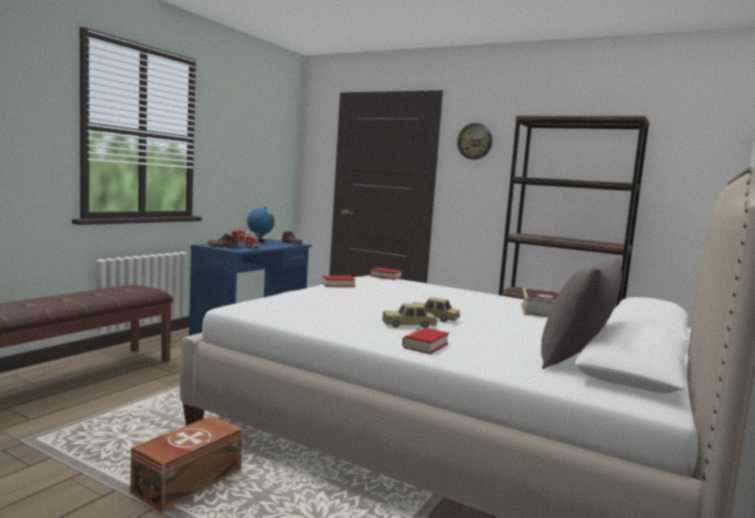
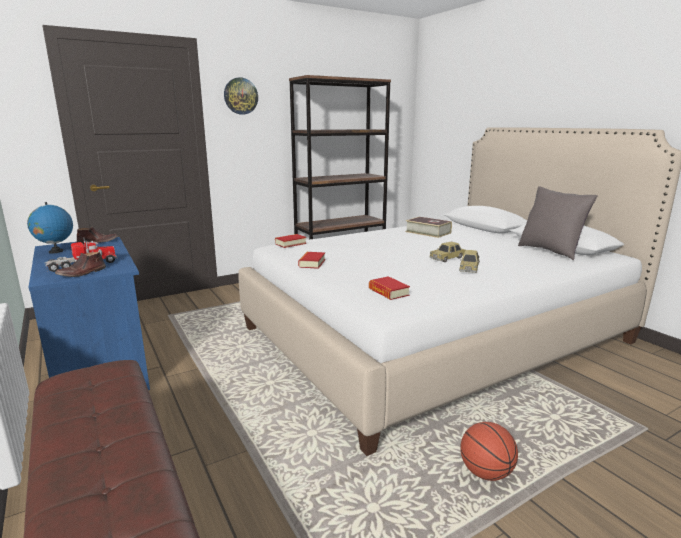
camera: 60 degrees left, 10 degrees up
brown storage box [130,416,242,513] -> basketball [460,422,518,481]
book [402,328,449,354] -> book moved to [369,276,410,300]

